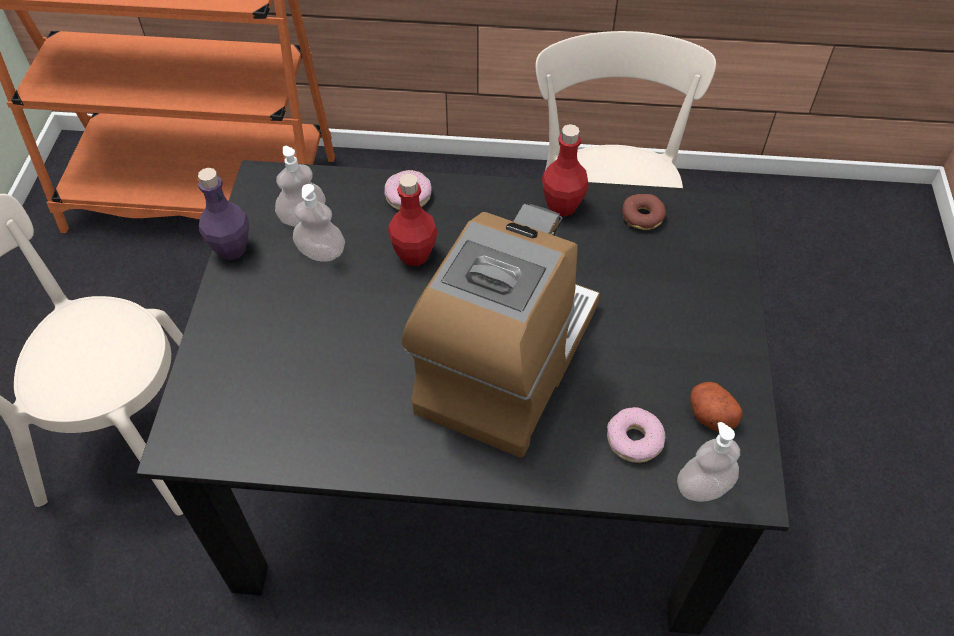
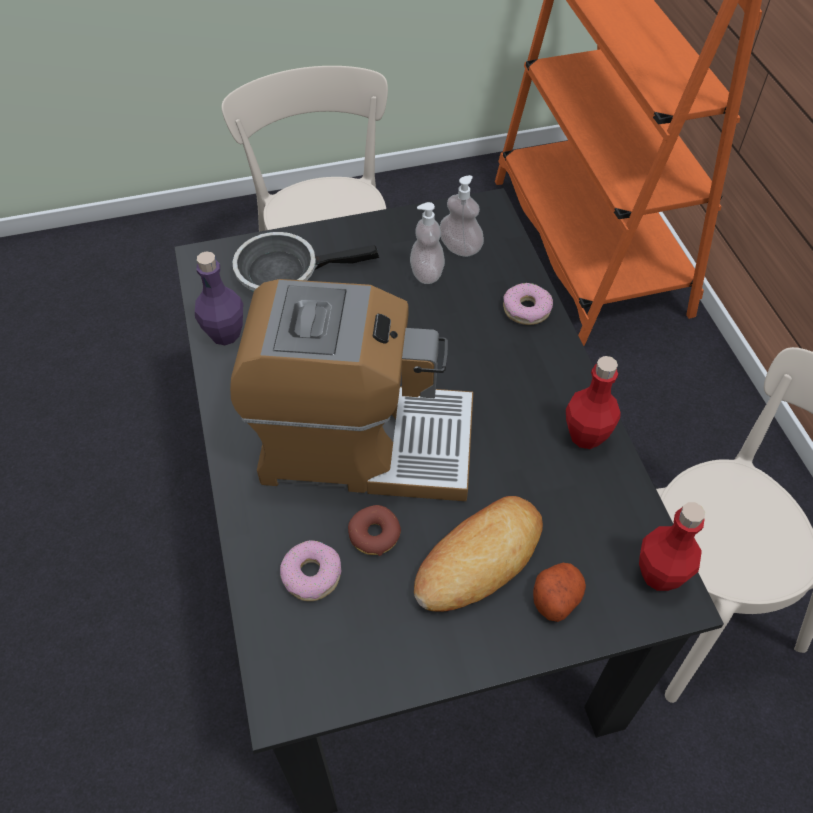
camera: 70 degrees right, 0 degrees up
purple bottle [198,168,249,260] -> purple bottle moved to [195,251,243,345]
red bottle [388,174,437,266] -> red bottle moved to [639,502,705,591]
donut [622,194,666,230] -> donut moved to [348,505,401,556]
soap dispenser [677,422,740,502] -> none
potato [690,382,743,432] -> potato moved to [533,563,586,622]
none -> frying pan [233,232,379,292]
none -> bread [414,496,543,612]

